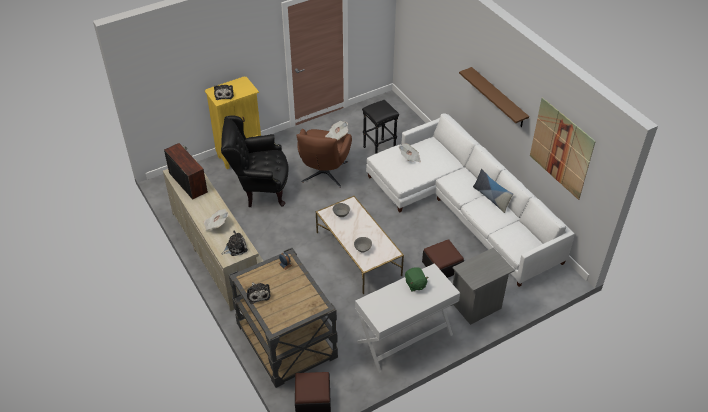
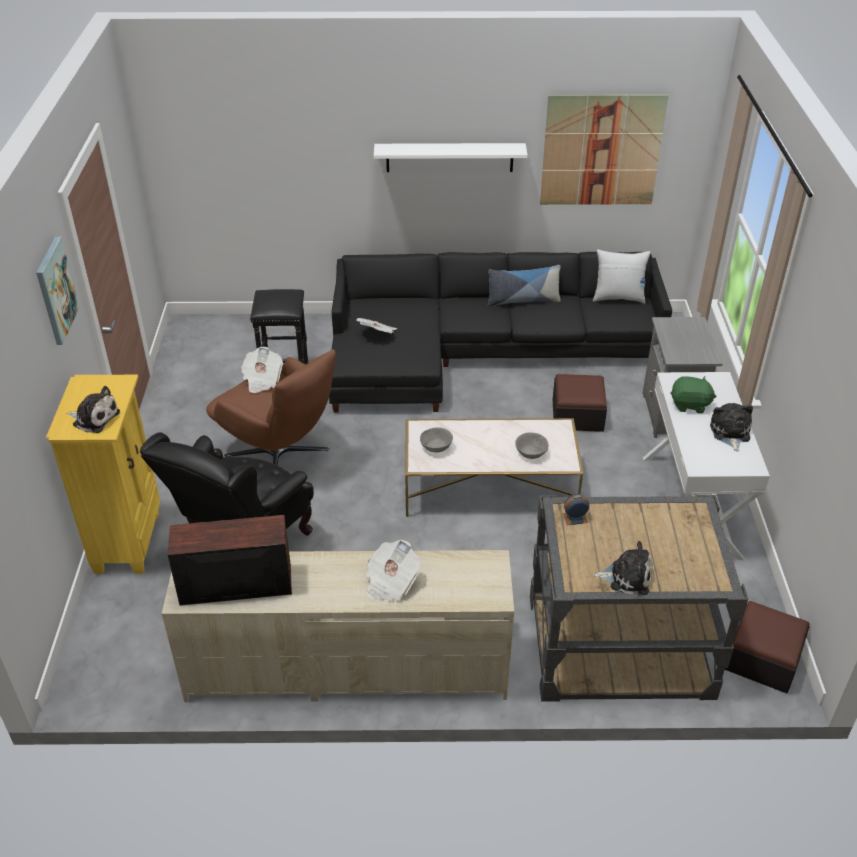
camera: 60 degrees left, 5 degrees down
plush toy [221,231,248,256] -> plush toy moved to [710,403,753,452]
white sofa [366,114,575,287] -> black sofa [329,252,672,413]
brown shelf [459,67,529,127] -> white shelf [374,143,528,172]
none -> picture [36,237,79,345]
none -> grey pillow [593,250,651,304]

